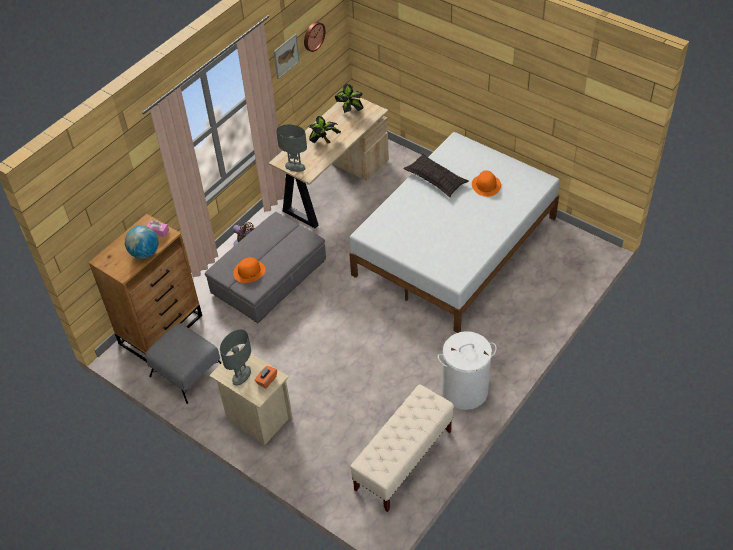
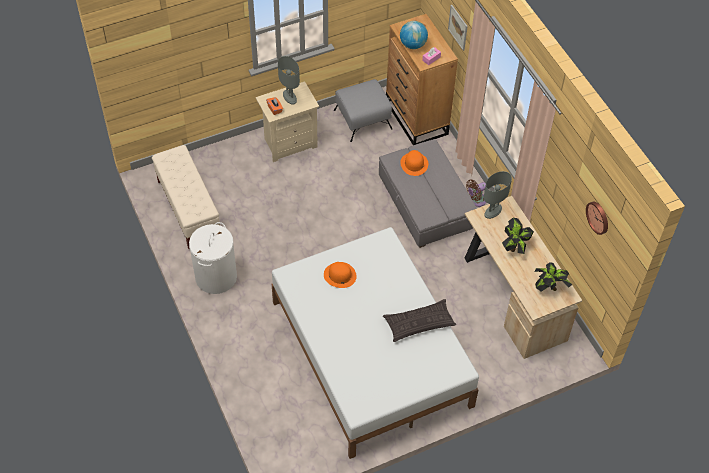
camera: 115 degrees right, 5 degrees up
picture [274,34,300,79] -> picture moved to [448,5,468,51]
orange hat [472,170,501,197] -> orange hat moved to [324,262,357,288]

